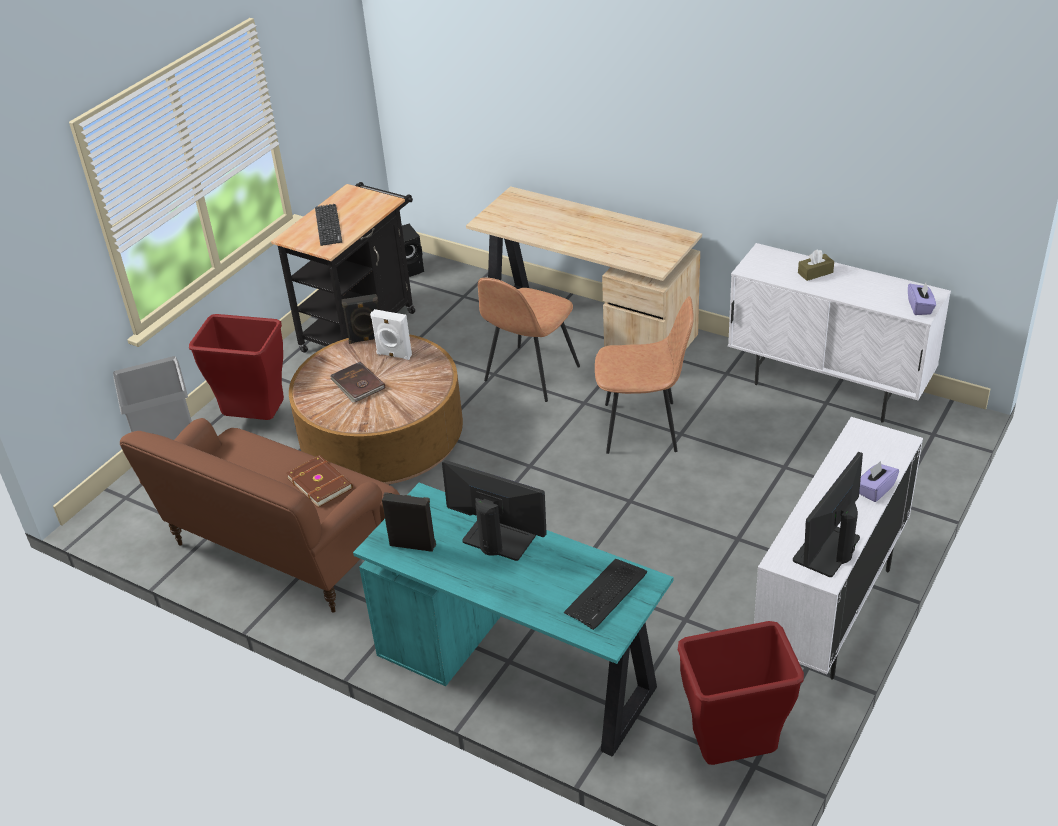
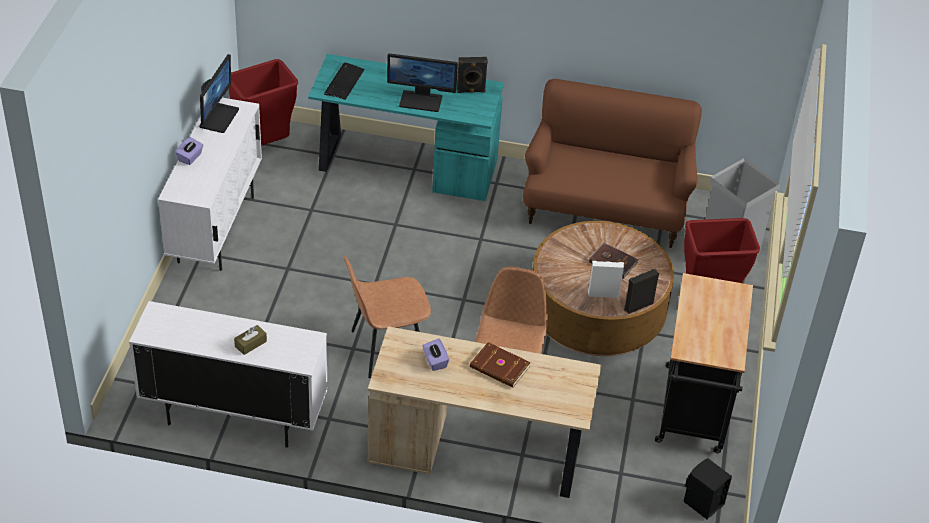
camera: 155 degrees right, 5 degrees up
brown book [286,455,353,508] -> brown book moved to [470,342,531,388]
keyboard [315,204,342,246] -> none
purple tissue box [908,282,936,315] -> purple tissue box moved to [422,338,449,371]

